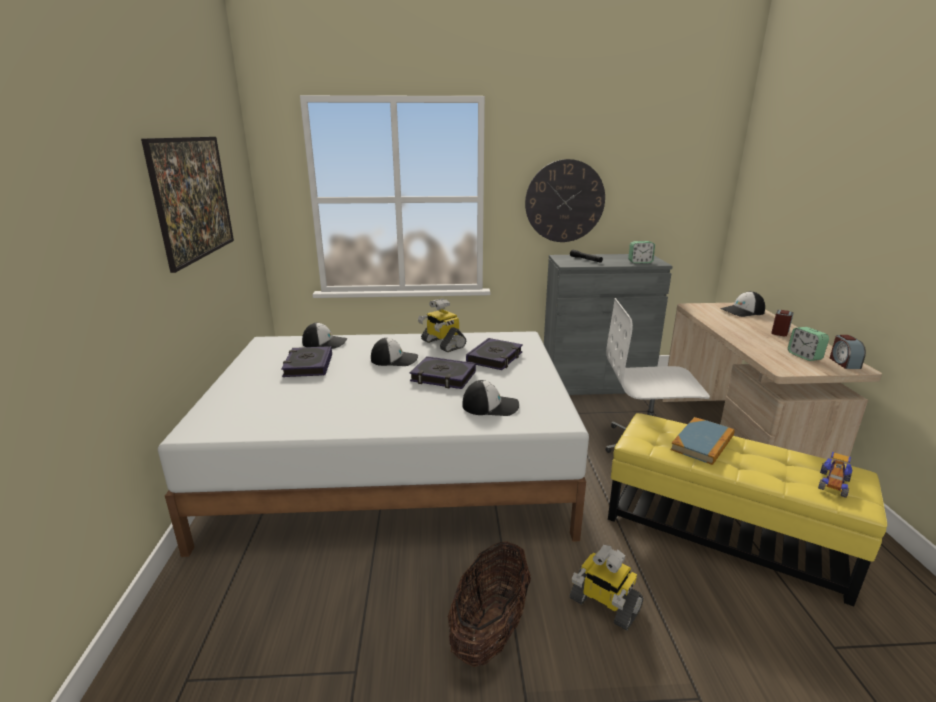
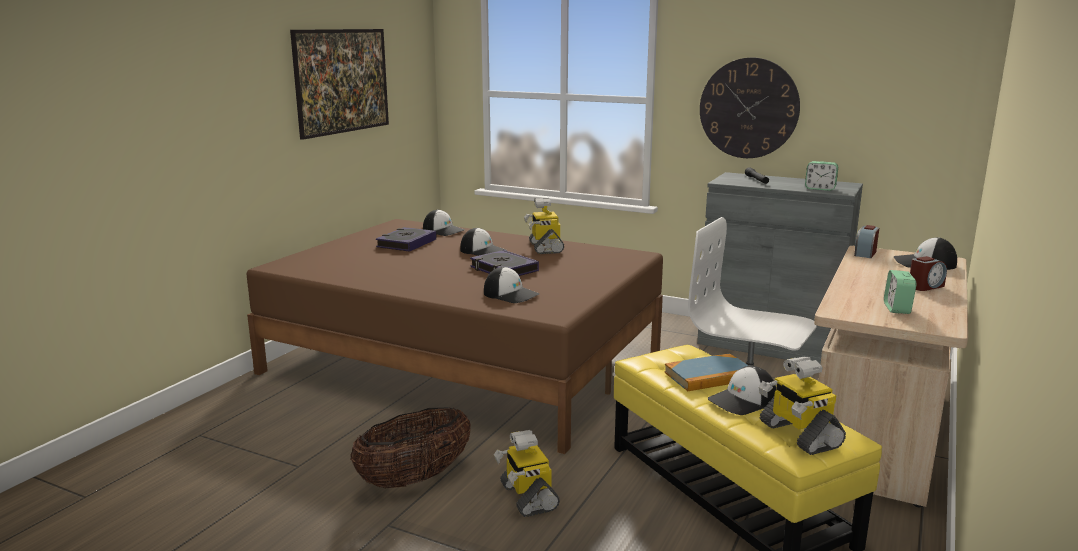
camera: 30 degrees right, 5 degrees down
white bed [158,331,589,557] -> brown bed [247,219,663,454]
book [466,338,523,370] -> none
toy car [818,451,853,498] -> toy robot [758,357,846,455]
alarm clock [830,335,866,369] -> alarm clock moved to [854,225,879,258]
none -> cap [708,366,777,415]

